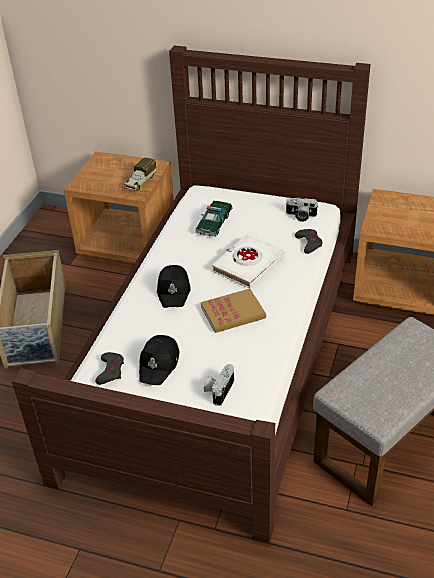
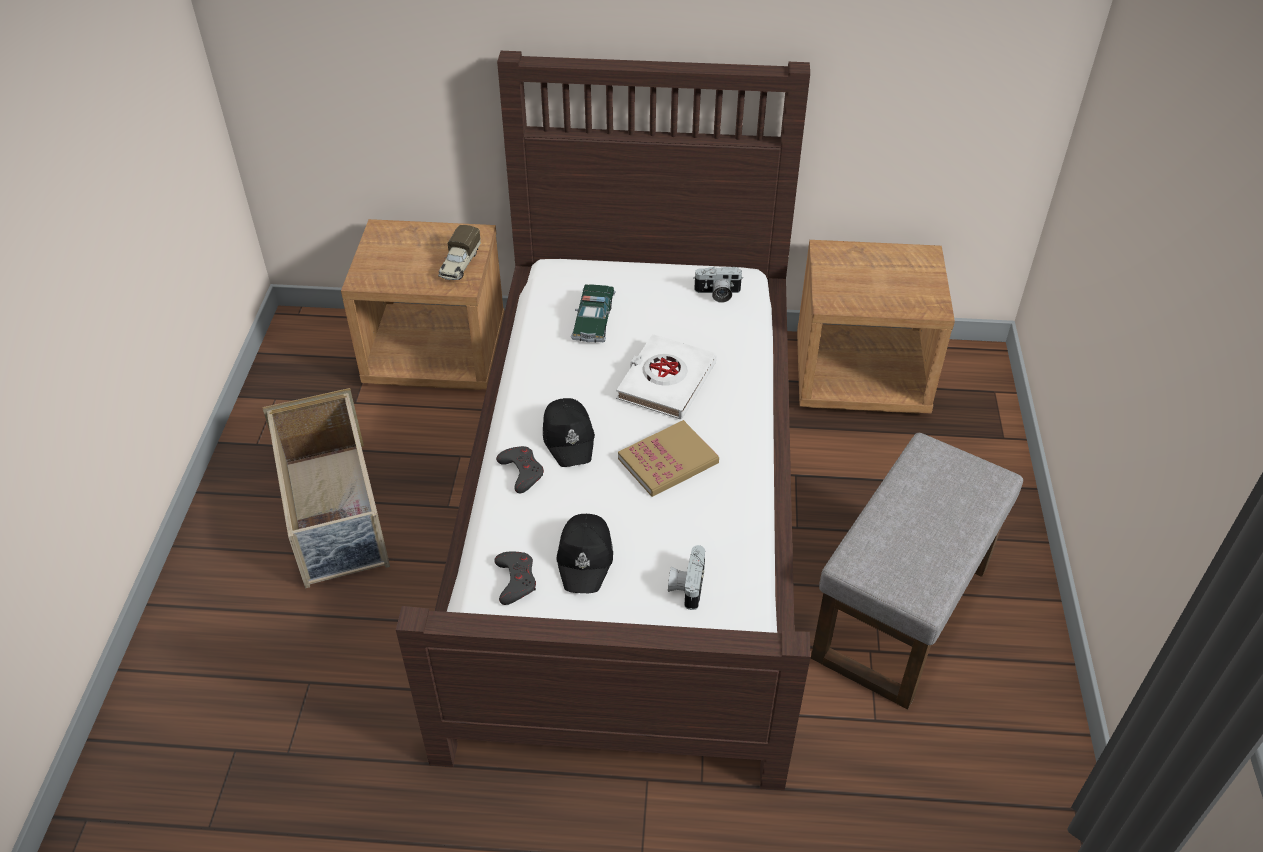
camera: 15 degrees left, 5 degrees up
grey game controller [295,229,323,254] -> grey game controller moved to [496,446,544,493]

